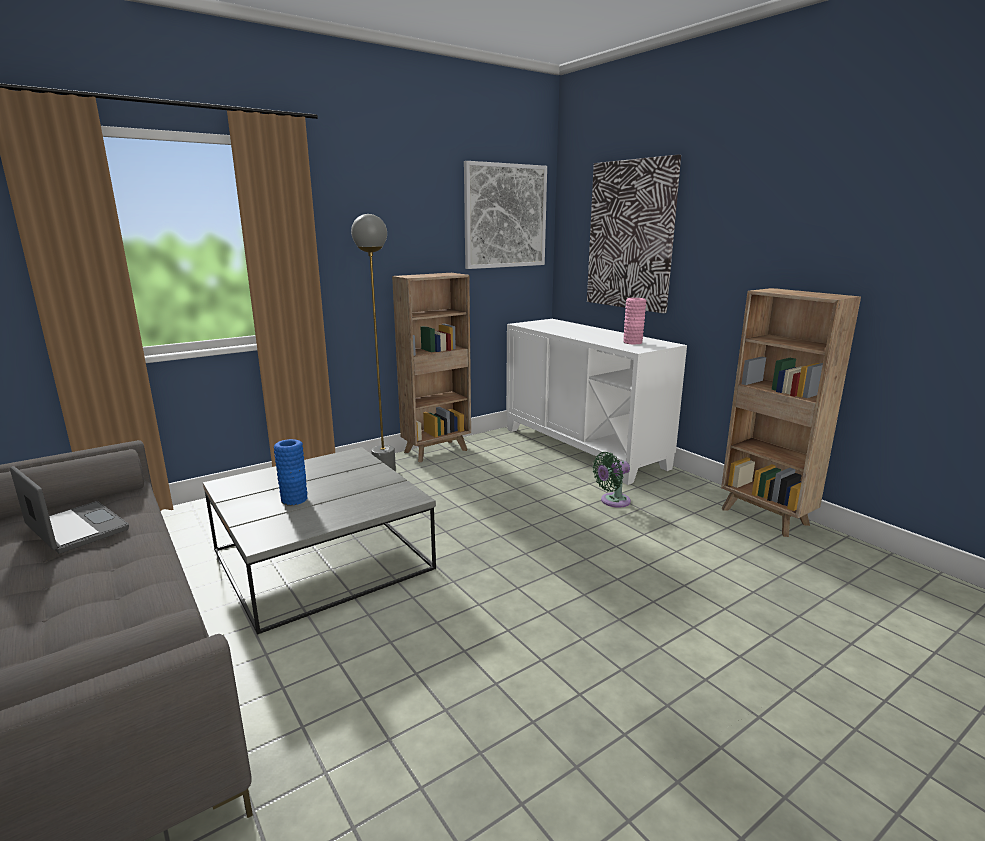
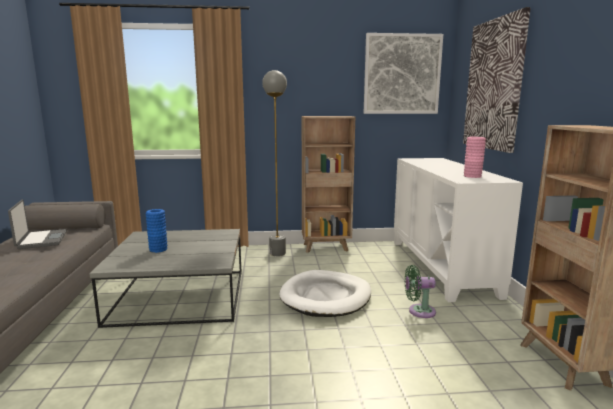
camera: 30 degrees right, 5 degrees down
none -> white dog bed [279,270,371,317]

